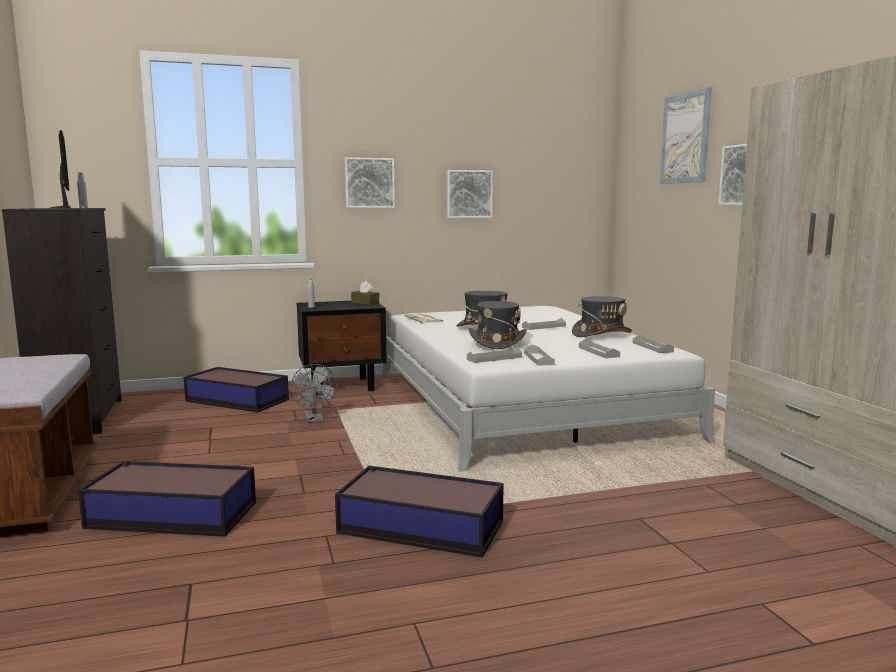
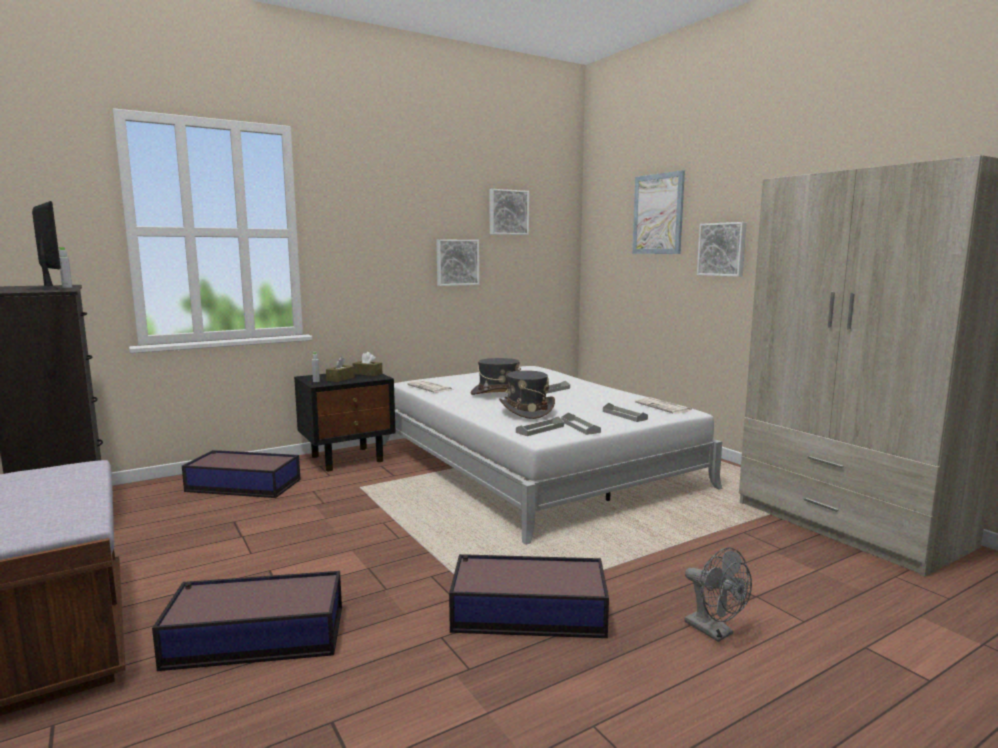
camera: 15 degrees left, 0 degrees up
grey fan [291,364,337,423] -> grey fan moved to [685,548,752,642]
picture [345,157,395,208] -> picture moved to [490,189,529,235]
grey hat [572,296,632,337] -> none
grey tray [633,334,674,353] -> newspaper [635,398,692,414]
none -> brown tissue box [326,356,355,382]

